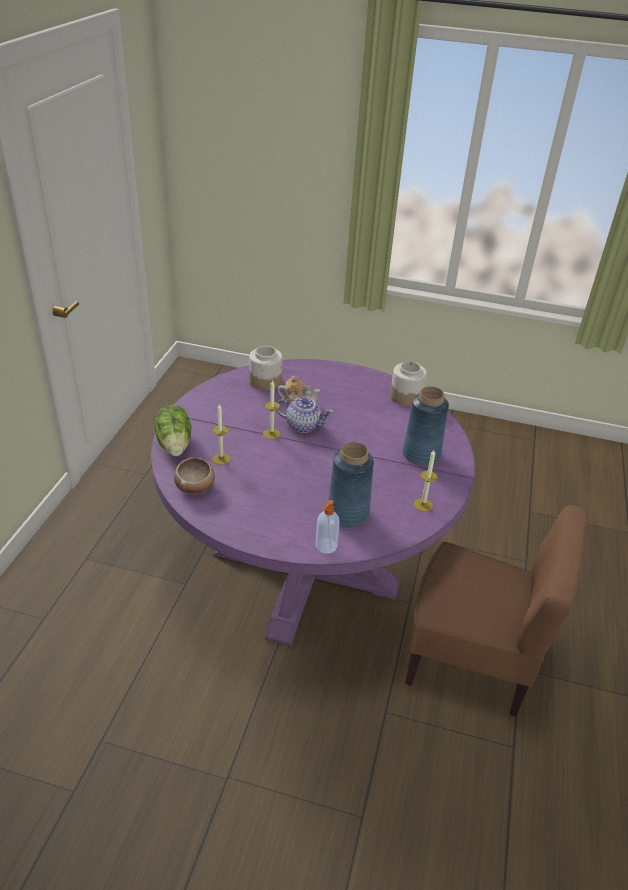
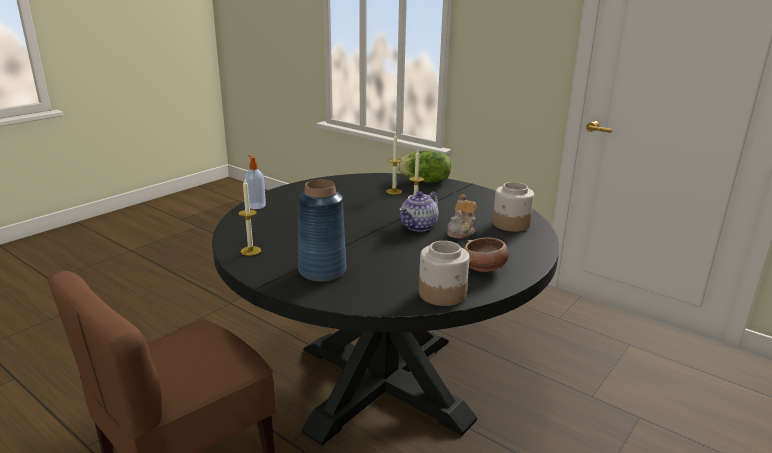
camera: 115 degrees right, 15 degrees down
purple dining table [151,359,475,647] -> black dining table [212,173,559,445]
bowl [174,457,215,494] -> bowl moved to [464,237,509,272]
blue vase [328,442,374,528] -> none

